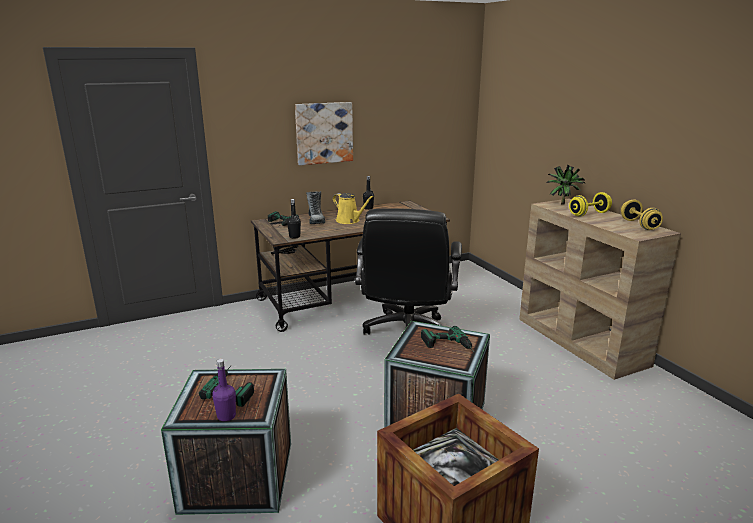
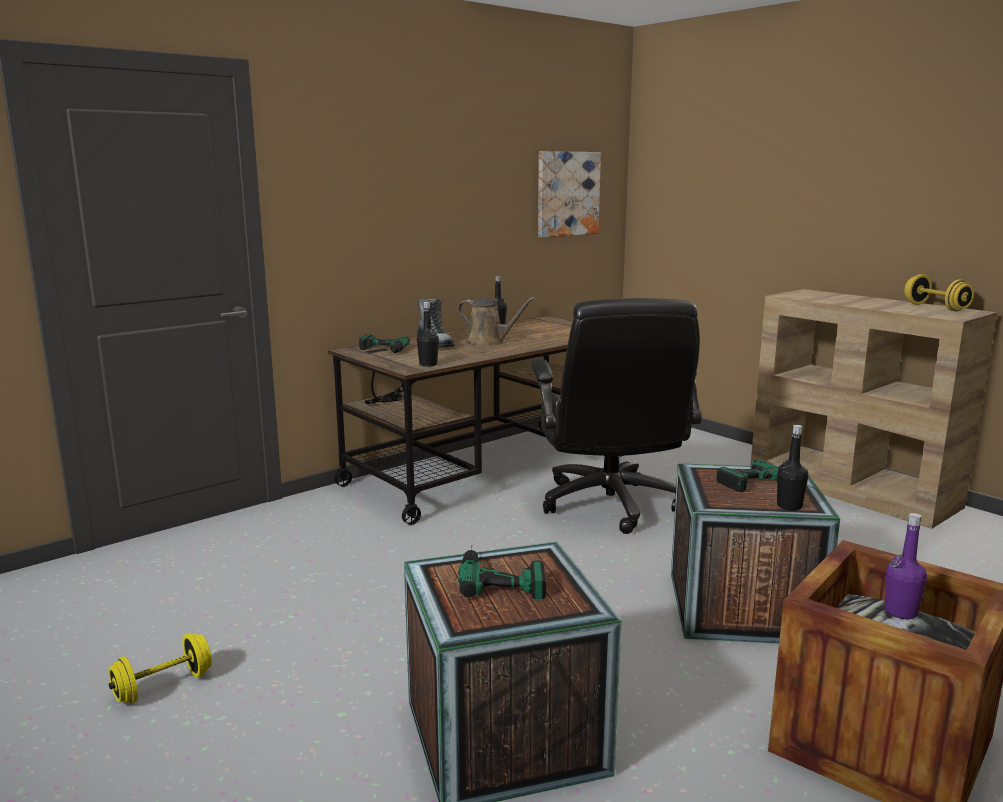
camera: 15 degrees left, 5 degrees down
purple bottle [212,359,236,421] -> purple bottle moved to [885,513,927,619]
picture [295,102,353,165] -> picture moved to [538,151,601,238]
yellow watering can [333,193,374,224] -> brown watering can [458,297,536,346]
potted plant [547,165,586,205] -> none
yellow dumbbell [569,192,612,217] -> yellow dumbbell moved to [108,633,212,703]
none -> black bottle [777,425,808,511]

